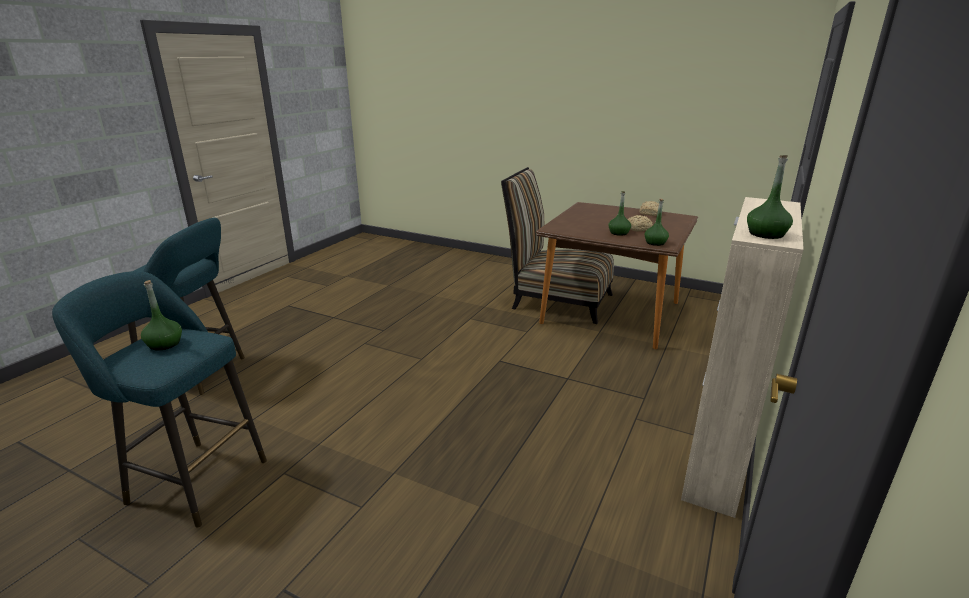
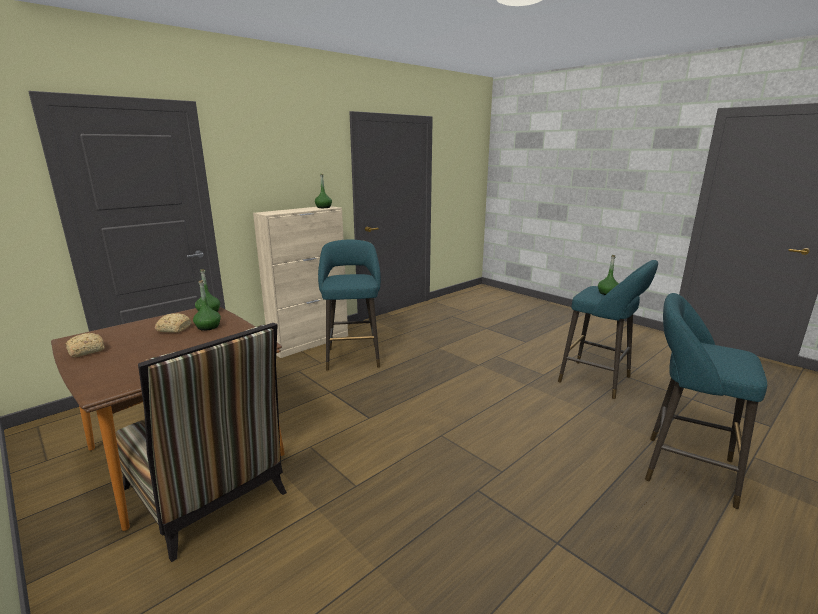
camera: 160 degrees left, 5 degrees down
none -> turquoise stool [318,239,381,371]

